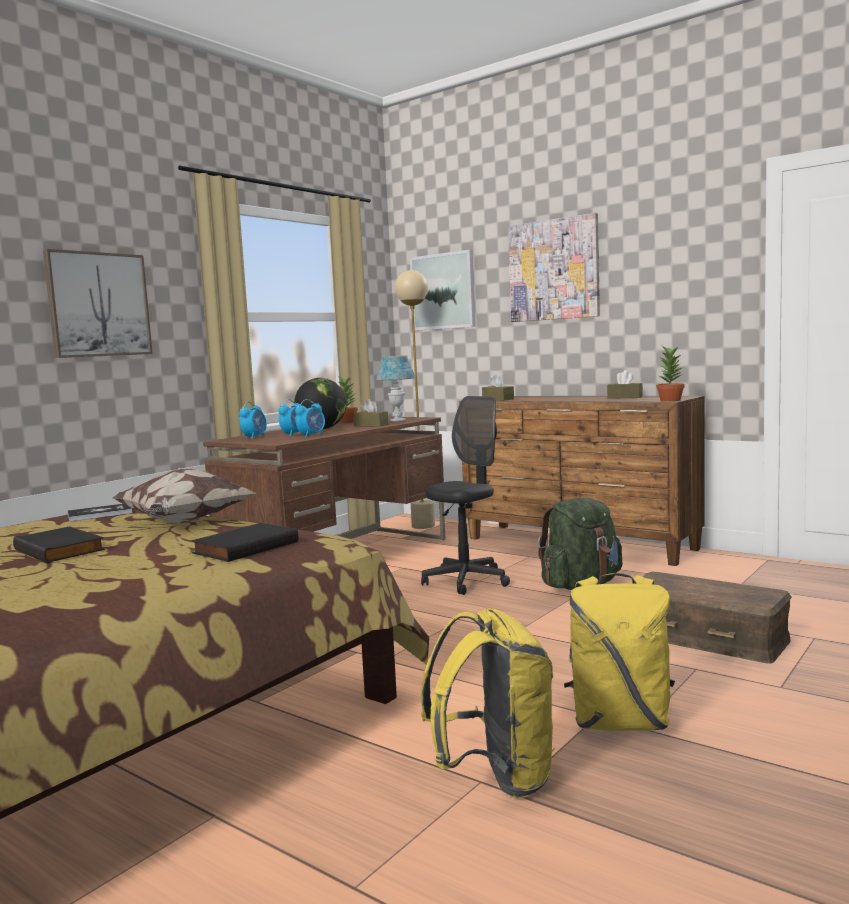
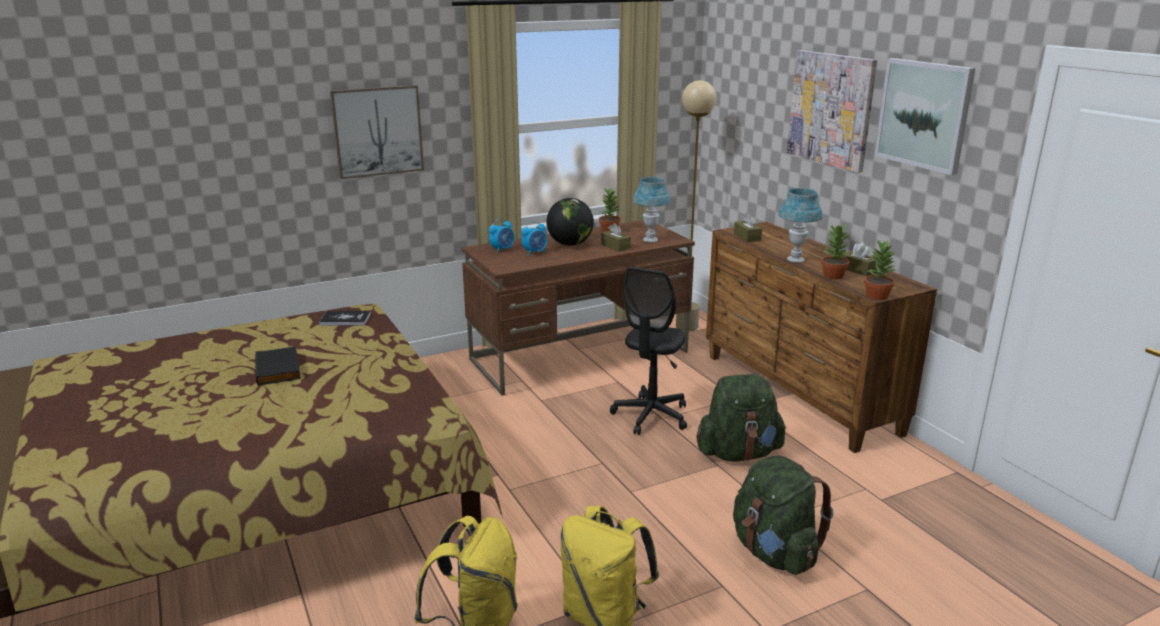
camera: 25 degrees right, 15 degrees up
pillow [113,468,256,523] -> none
black book [191,523,298,562] -> none
alarm clock [295,399,325,438] -> none
picture [410,250,476,331] -> picture moved to [875,58,976,175]
black office chair [421,396,510,595] -> black office chair turned 135 degrees clockwise [610,267,687,435]
brown storage box [642,572,792,664] -> green backpack [733,456,833,575]
none -> blue table lamp [779,188,823,263]
none -> potted plant [821,225,850,279]

